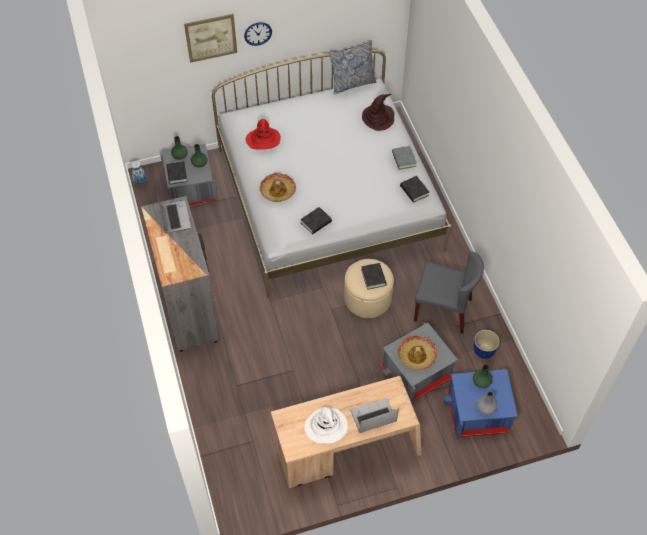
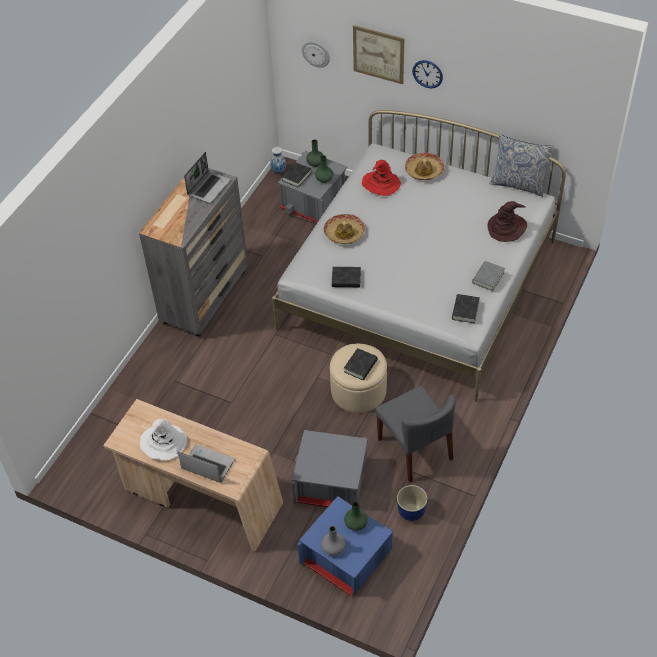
camera: 45 degrees right, 5 degrees down
hat [398,335,437,370] -> hat moved to [405,153,444,180]
none -> wall clock [302,41,330,68]

